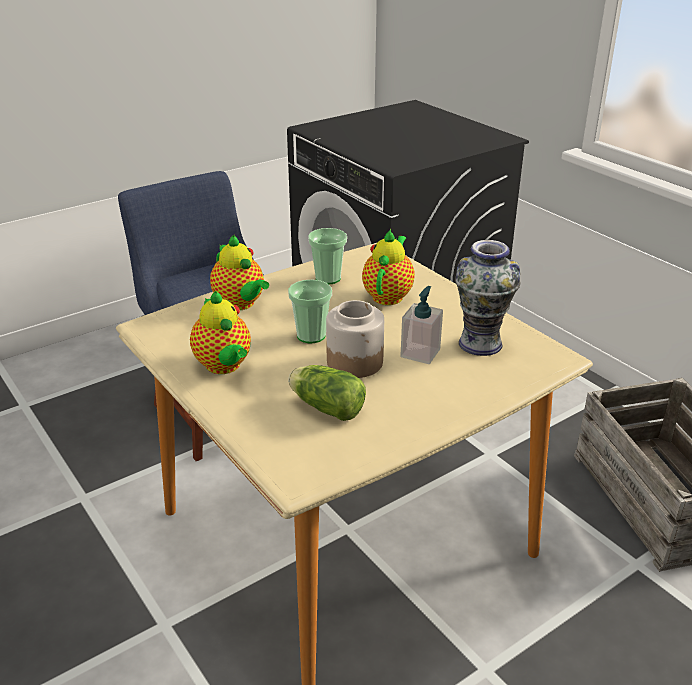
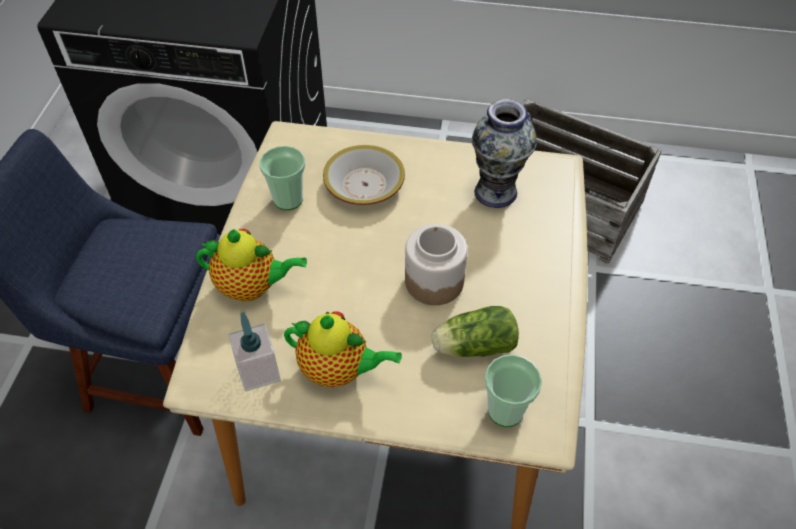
camera: 45 degrees left, 20 degrees up
cup [288,280,332,343] -> cup moved to [484,354,542,427]
teapot [362,229,415,305] -> bowl [323,145,405,205]
soap dispenser [400,286,443,364] -> soap dispenser moved to [228,312,281,392]

